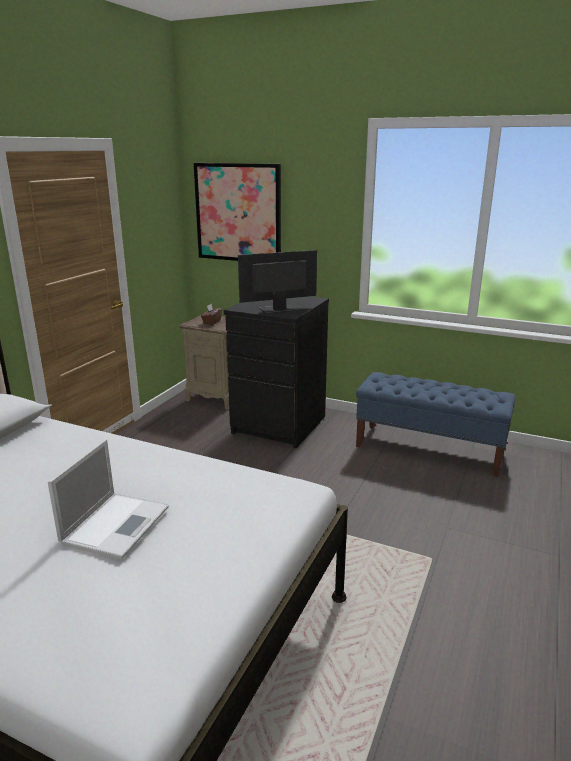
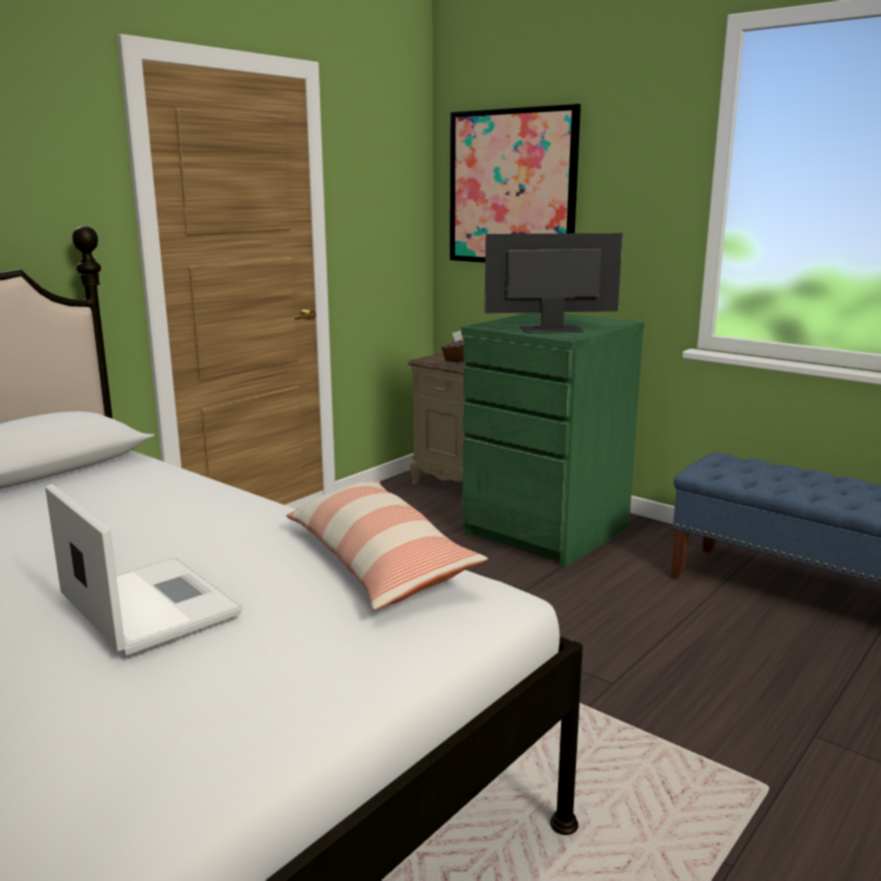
camera: 15 degrees right, 5 degrees down
laptop [48,439,169,559] -> laptop turned 75 degrees counterclockwise [45,484,242,656]
black dresser [224,296,329,448] -> green dresser [461,312,645,568]
none -> pillow [286,480,488,610]

